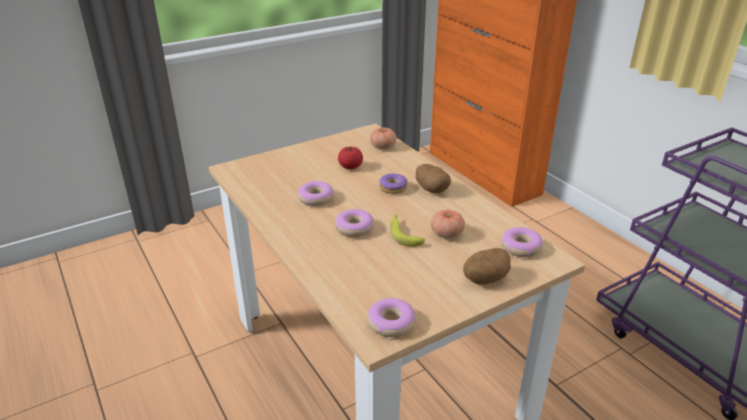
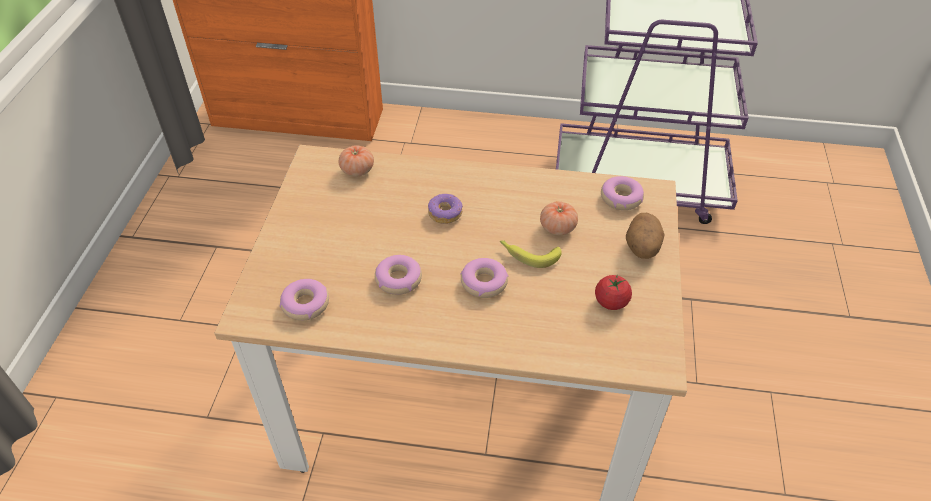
camera: 50 degrees left, 15 degrees up
tomato [338,147,363,169] -> tomato moved to [595,274,632,310]
donut [367,298,416,337] -> donut moved to [280,279,329,321]
potato [416,164,451,193] -> none

